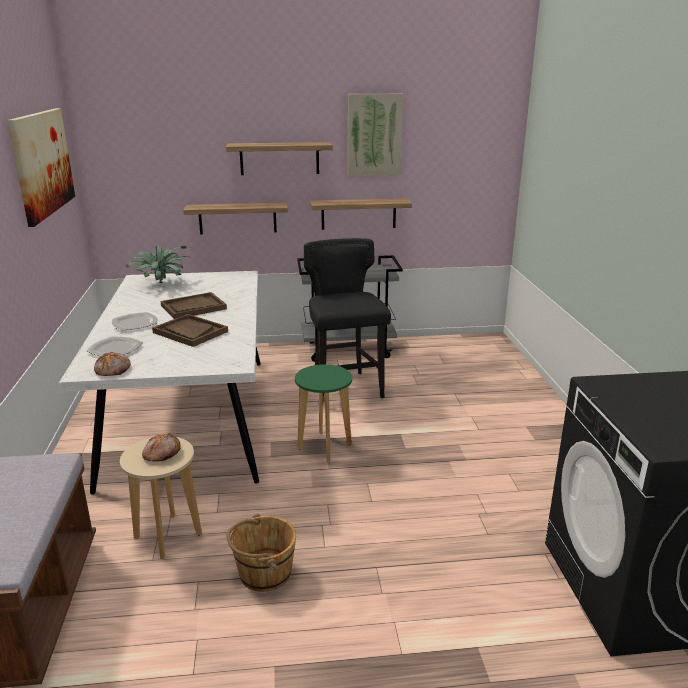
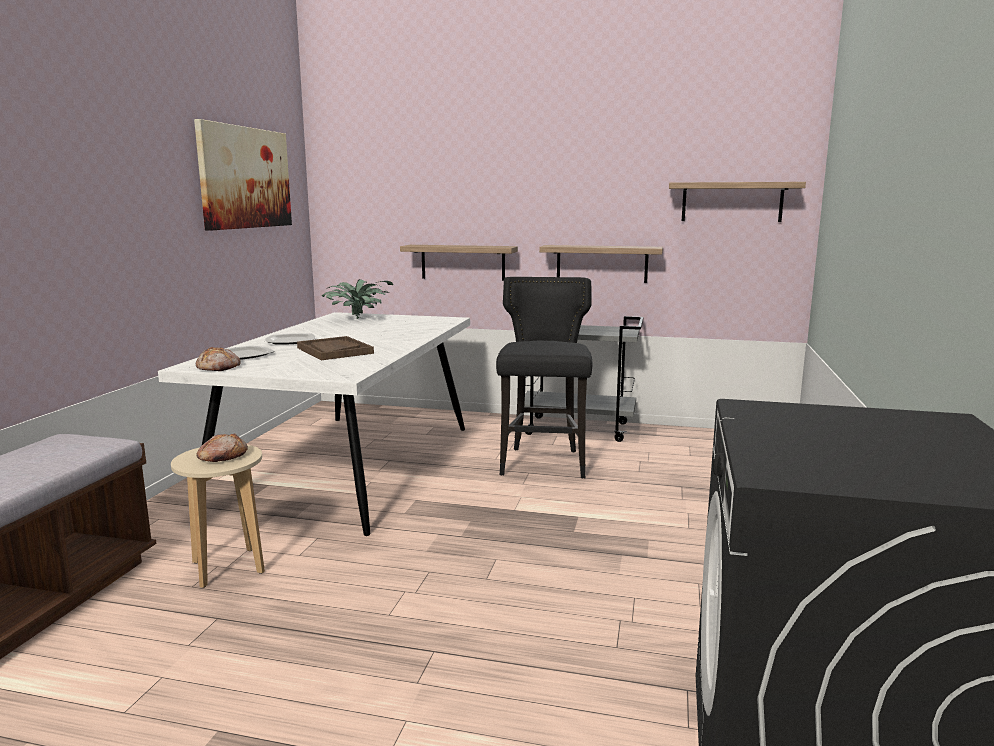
camera: 20 degrees right, 10 degrees down
brown tray [161,292,227,319] -> none
shelf [226,142,333,175] -> shelf moved to [669,182,806,222]
brown bucket [227,514,296,592] -> none
green stool [295,364,352,461] -> none
picture [348,94,403,177] -> none

